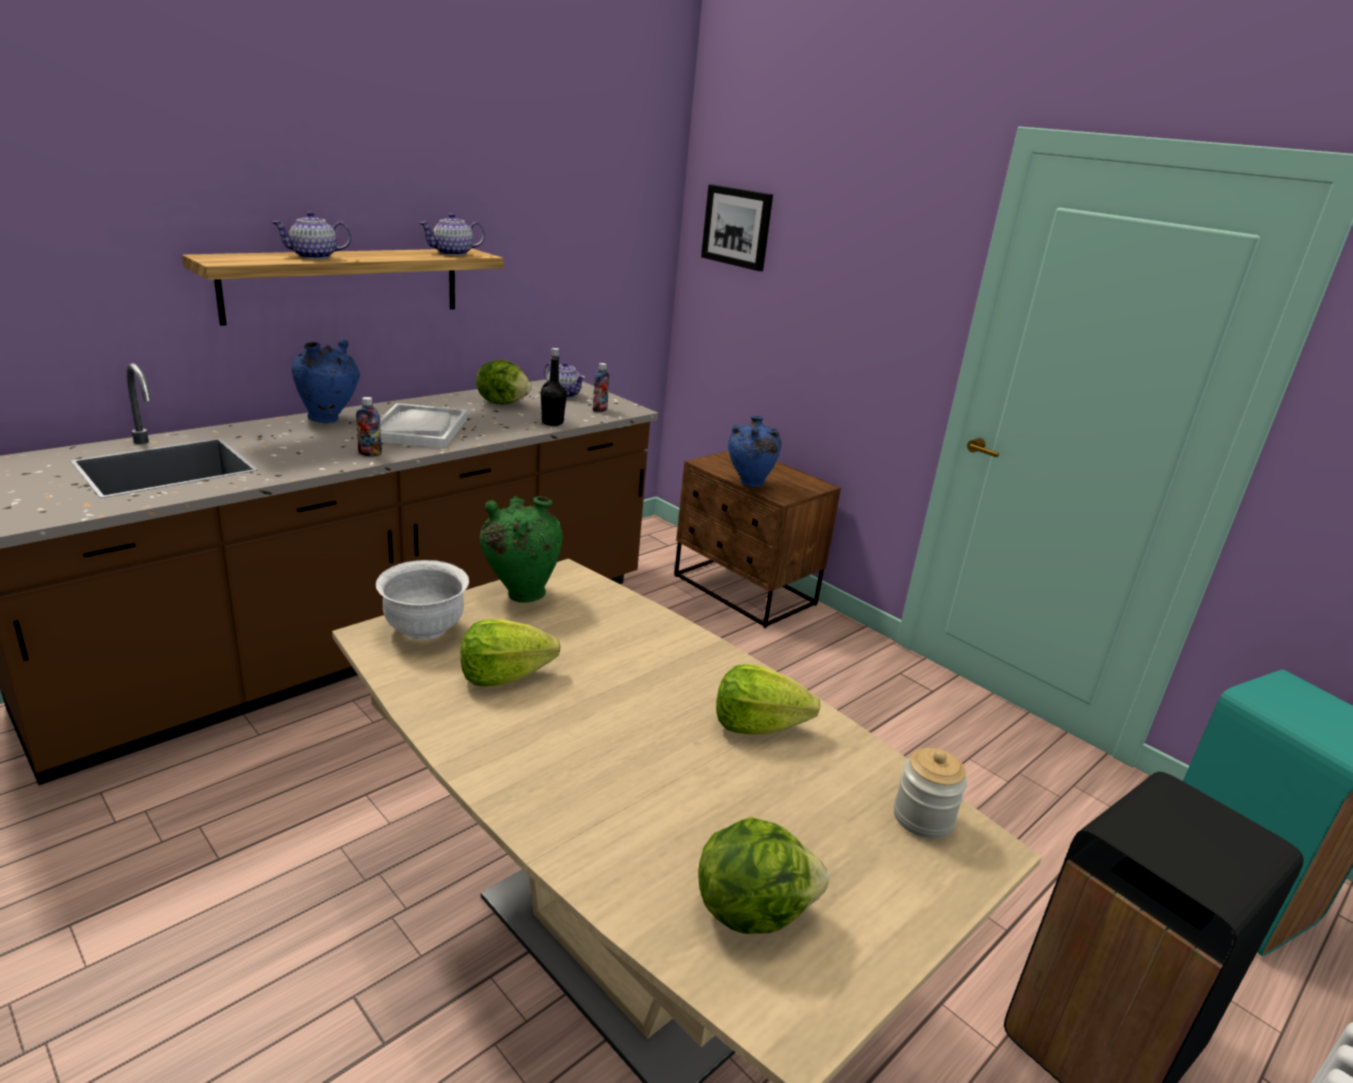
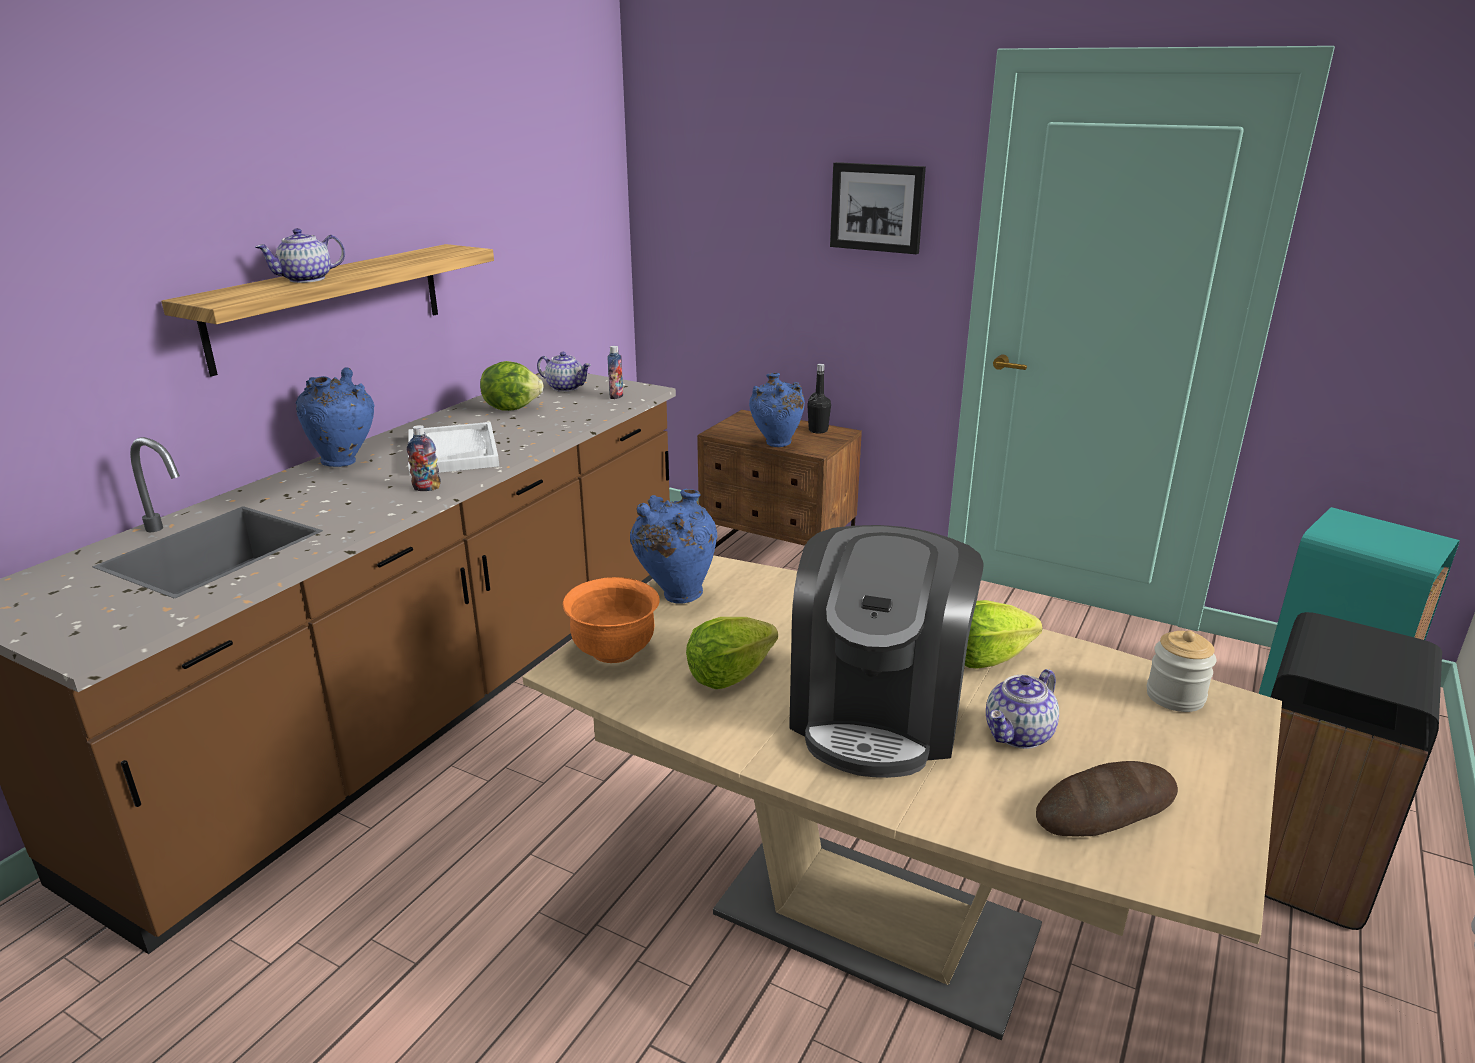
camera: 15 degrees left, 0 degrees up
white bowl [376,560,469,640] -> orange bowl [563,577,660,663]
teapot [419,213,485,256] -> teapot moved to [986,669,1059,749]
green vase [480,496,563,603] -> blue vase [630,489,717,603]
black bottle [540,348,567,426] -> black bottle moved to [807,364,831,434]
lettuce [699,817,828,934] -> bread [1036,761,1178,836]
picture [701,184,773,271] -> picture moved to [830,162,926,254]
none -> coffee machine [789,525,984,778]

